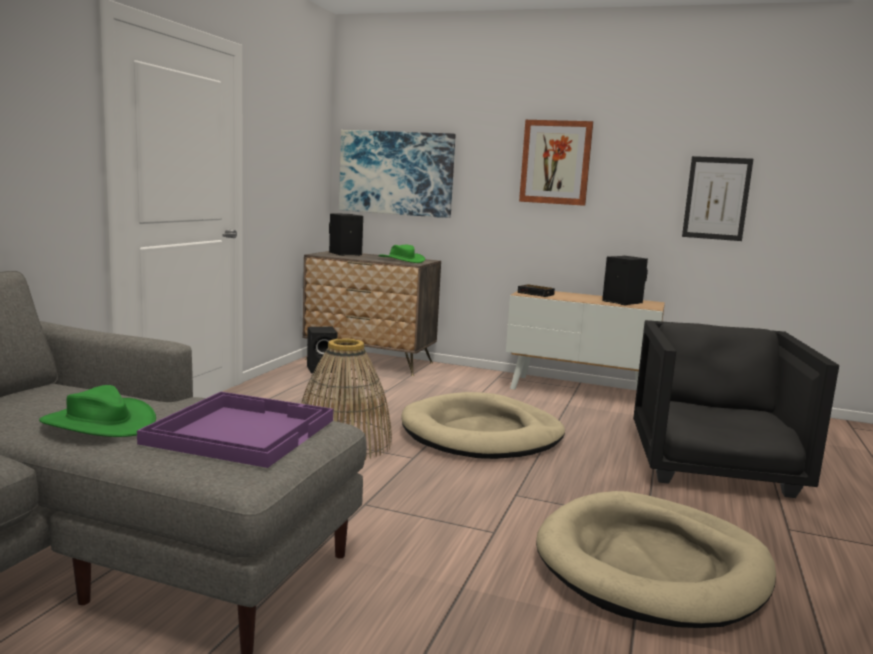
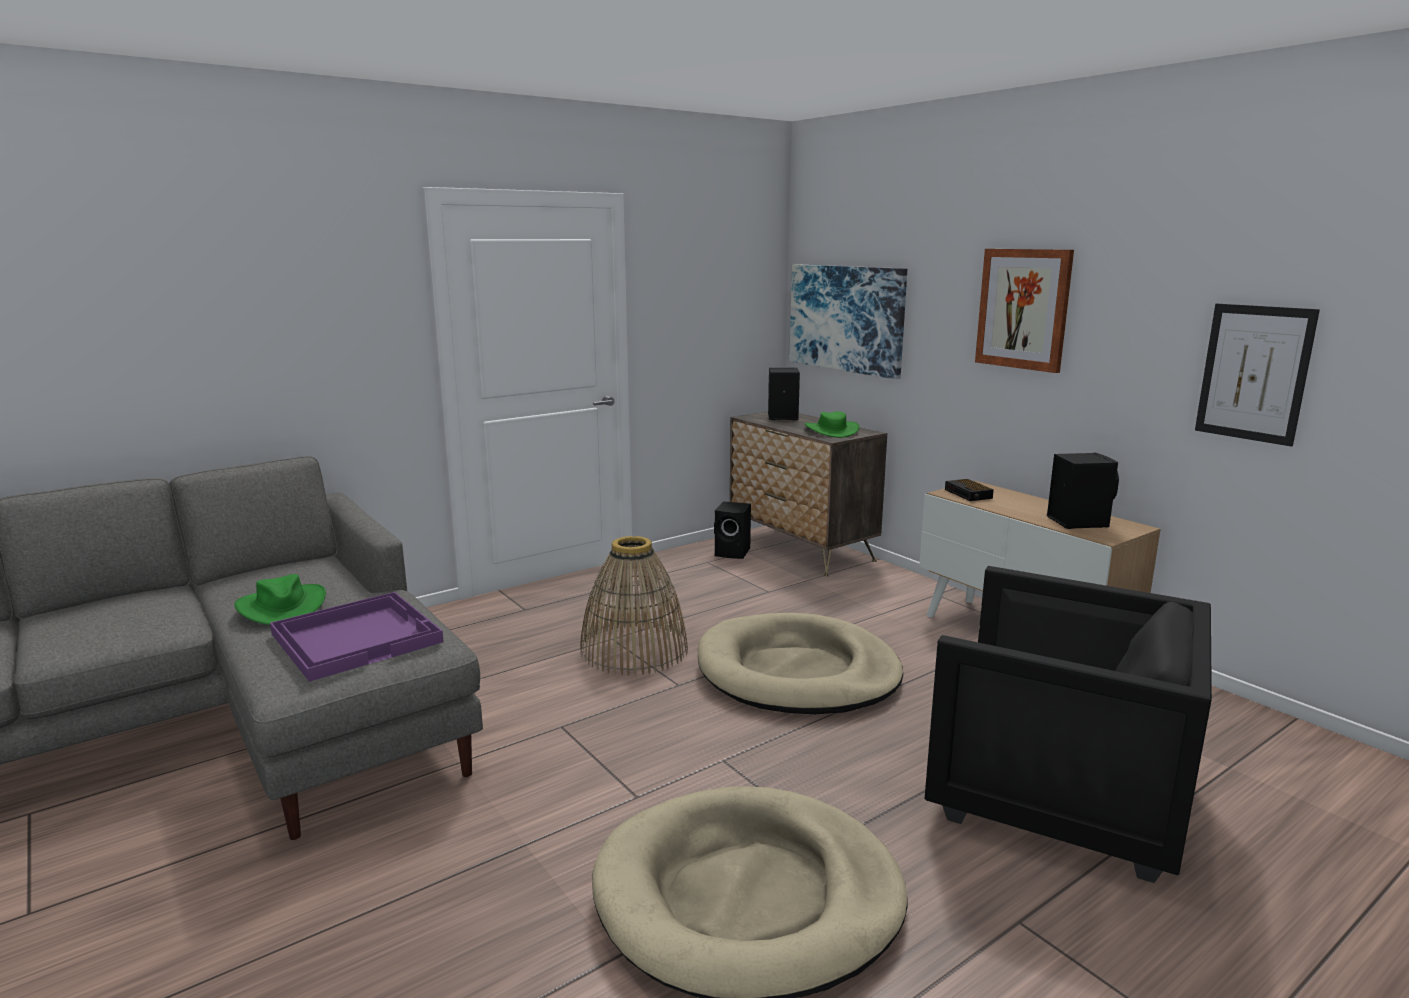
camera: 35 degrees right, 5 degrees up
black armchair [633,320,839,498] -> black armchair turned 75 degrees clockwise [925,566,1212,883]

